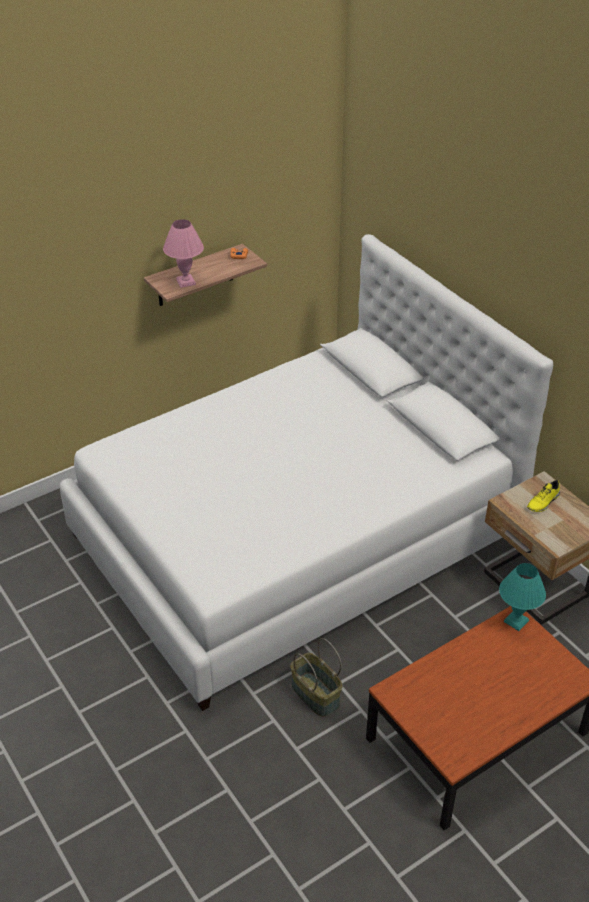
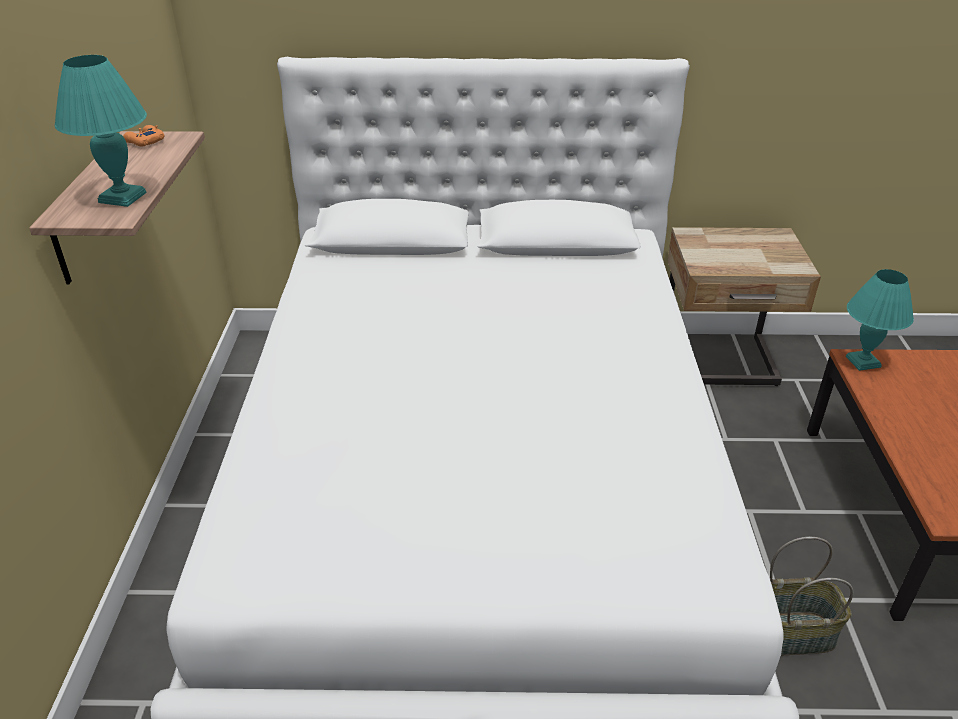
camera: 55 degrees left, 5 degrees down
pink table lamp [163,219,204,288] -> turquoise table lamp [55,55,147,207]
yellow shoe [527,480,560,512] -> none

